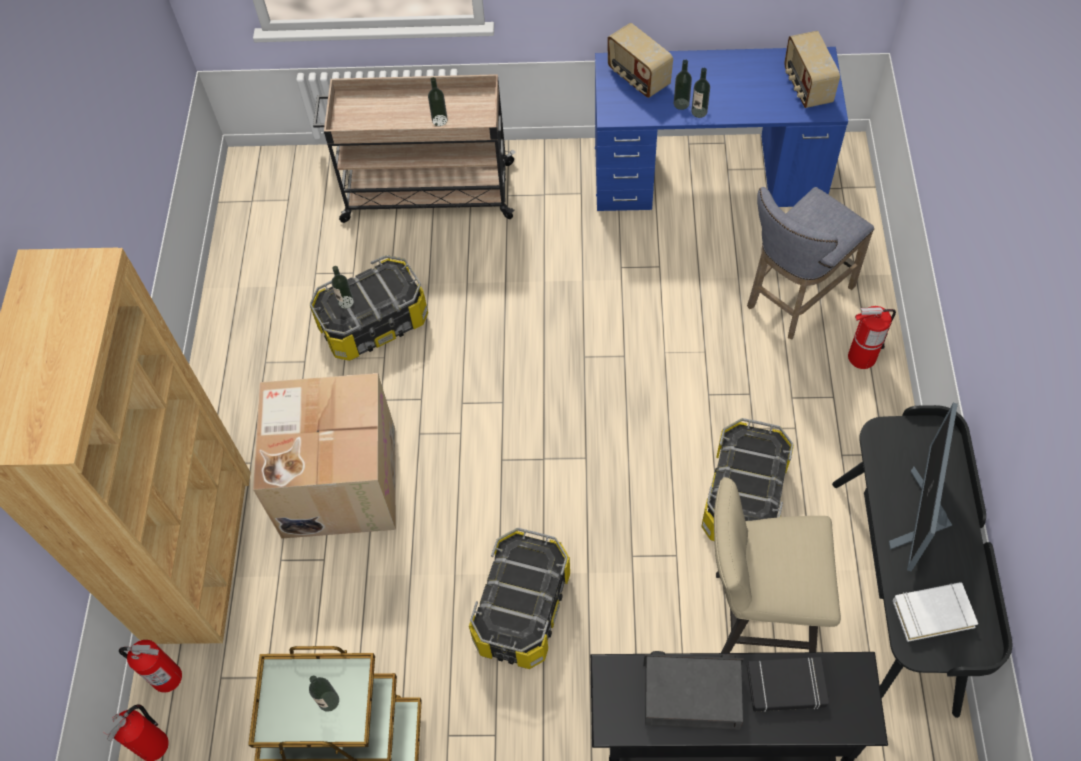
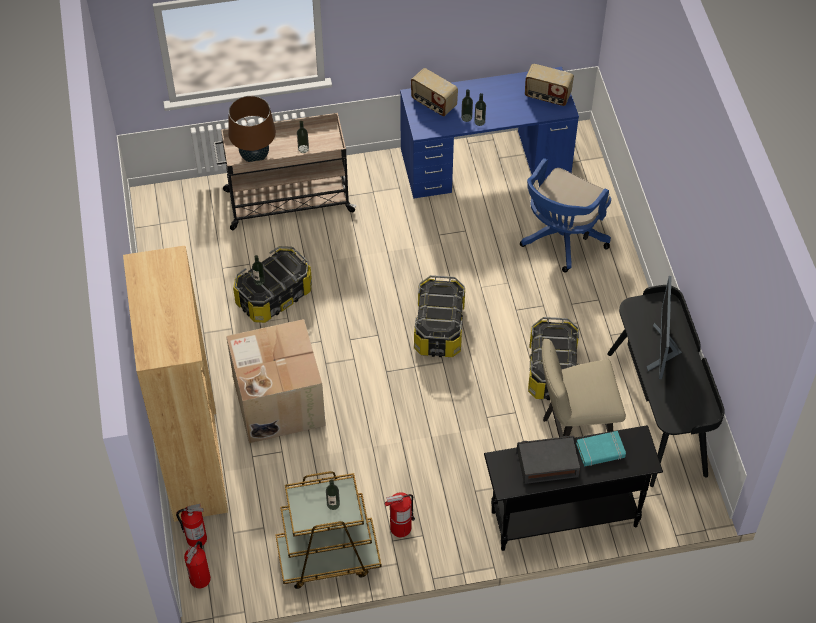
camera: 15 degrees left, 5 degrees down
storage box [469,528,570,669] -> storage box moved to [414,275,465,357]
grey stool [747,187,874,339] -> blue office chair [520,158,611,272]
black book [747,657,829,712] -> turquoise book [576,431,626,466]
radio [784,31,840,108] -> radio turned 45 degrees counterclockwise [525,64,574,106]
fire extinguisher [848,306,896,369] -> fire extinguisher moved to [384,492,415,537]
white book [893,582,978,642] -> none
none -> brown table lamp [228,96,276,162]

